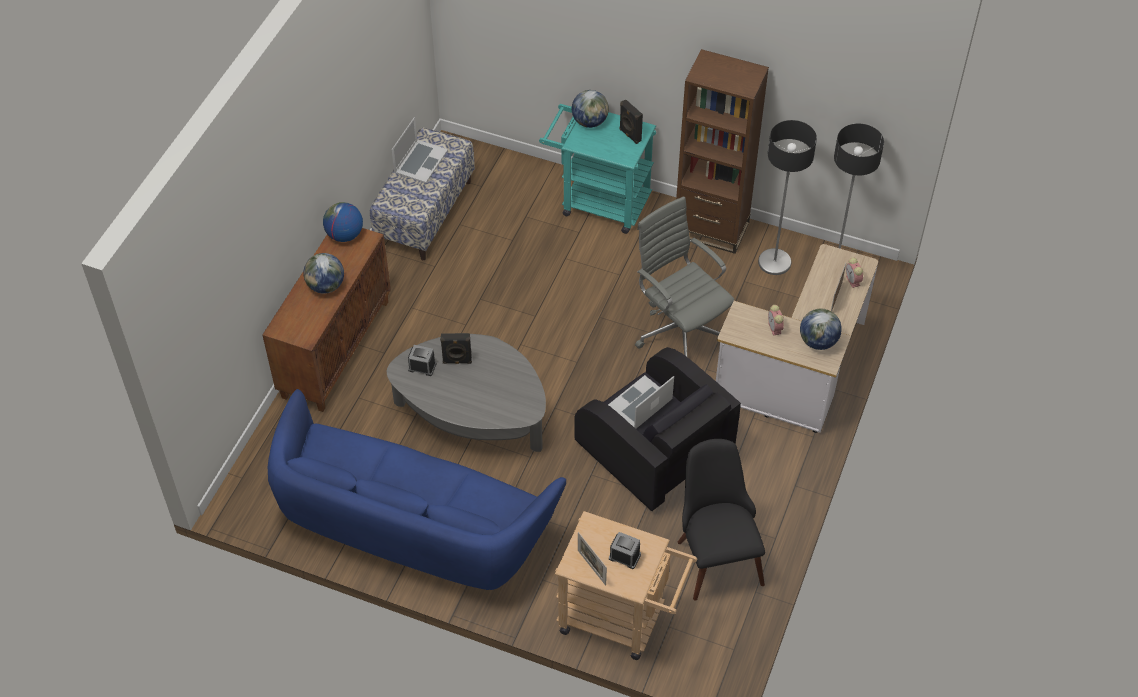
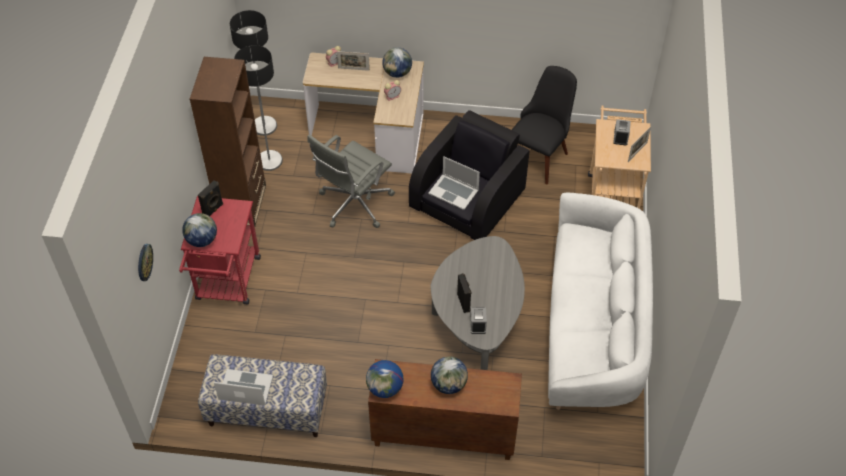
camera: 105 degrees left, 0 degrees up
blue sofa [268,389,566,590] -> white sofa [548,193,653,410]
turquoise cart [539,104,656,234] -> red cart [179,196,261,305]
black chair [678,439,765,600] -> black chair turned 150 degrees clockwise [512,66,577,185]
none -> wall clock [138,244,153,281]

